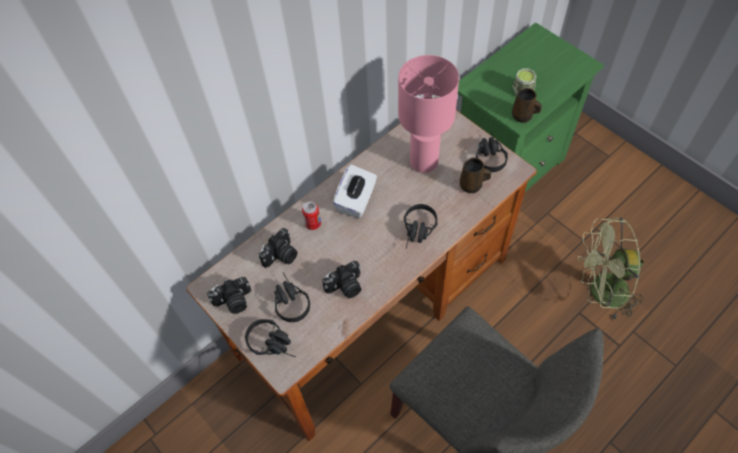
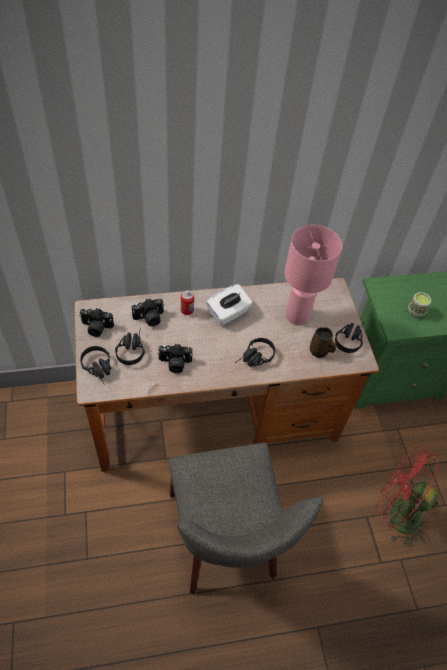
camera: 25 degrees right, 5 degrees down
brown mug [512,88,542,123] -> none
green fan [578,217,645,321] -> red fan [375,446,439,547]

